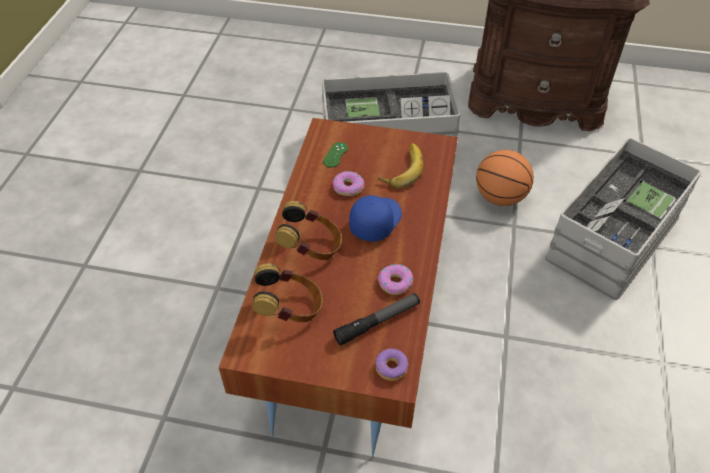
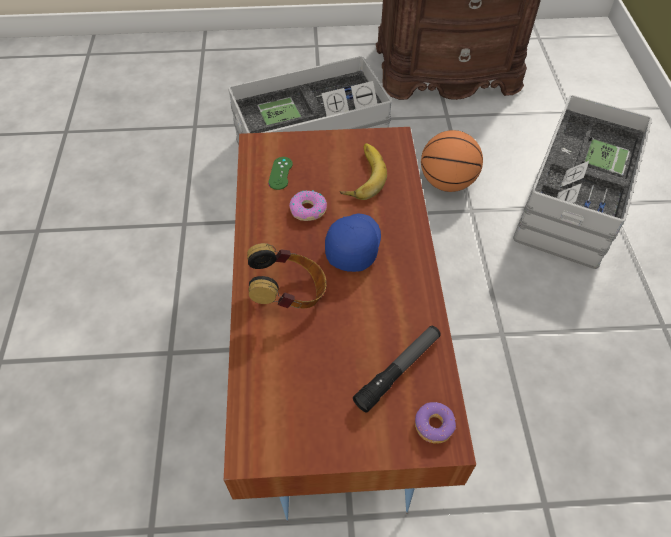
camera: 15 degrees left, 5 degrees up
headphones [253,263,323,322] -> none
donut [378,264,413,295] -> none

